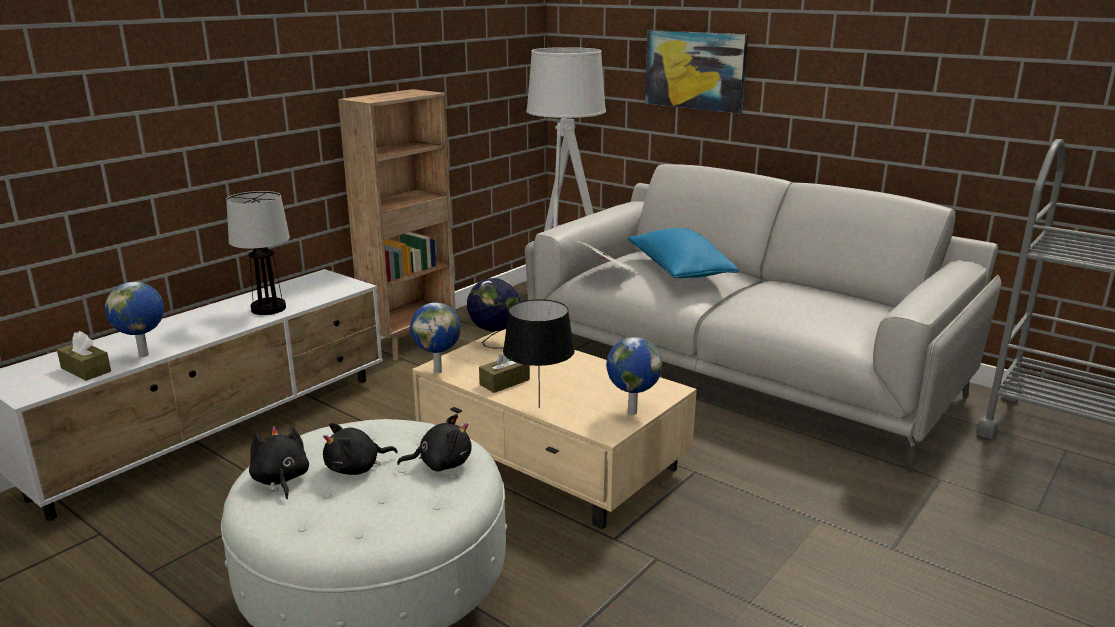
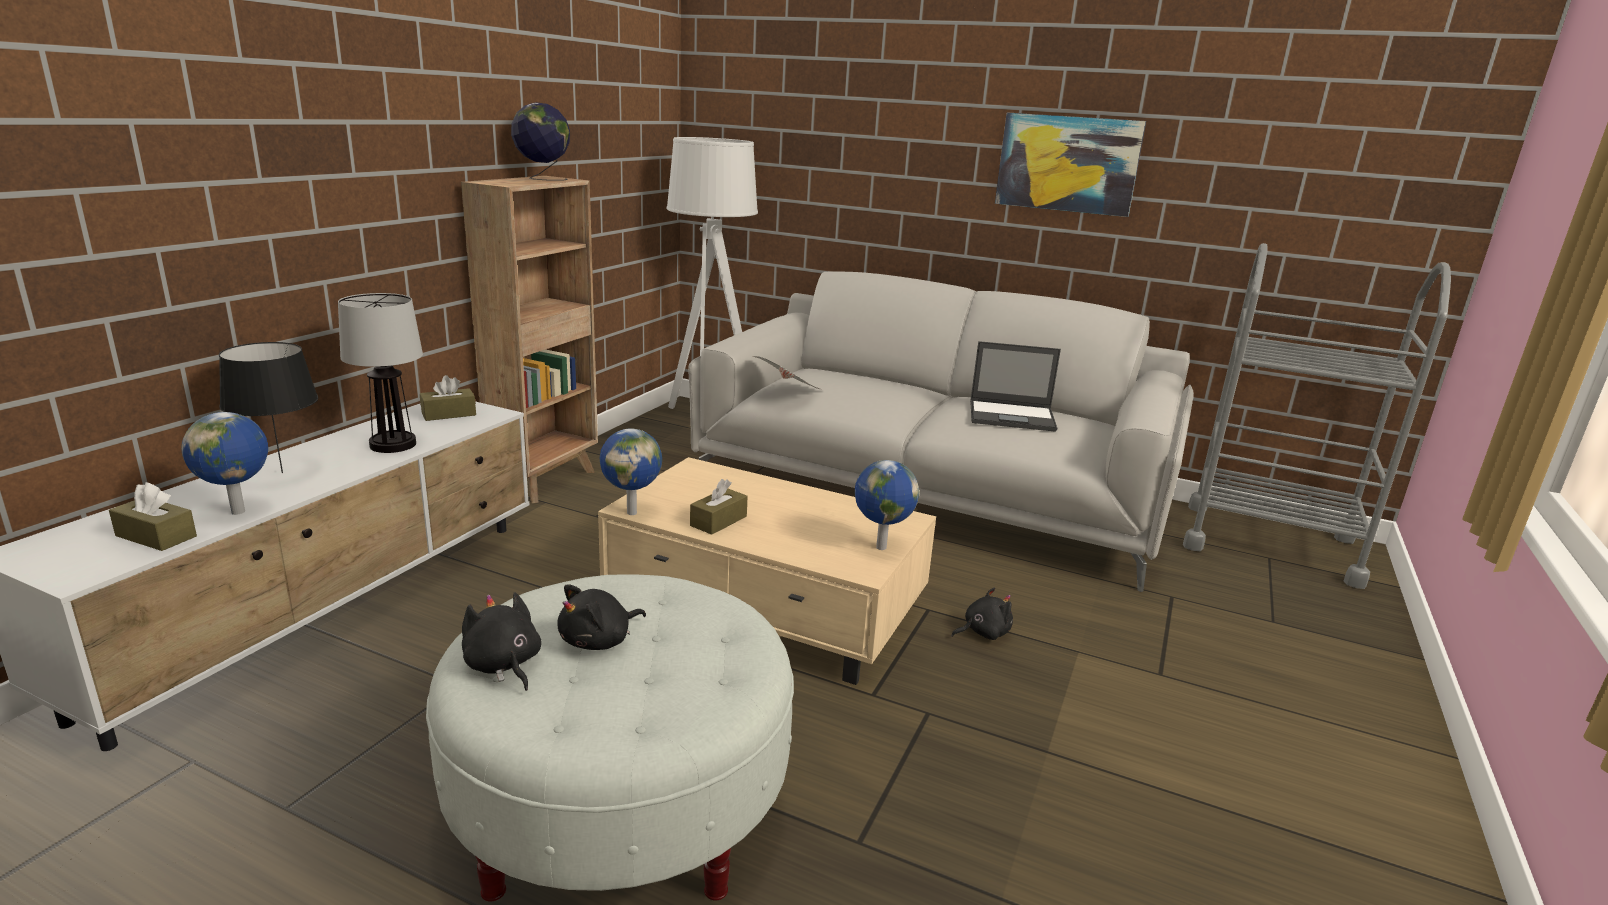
camera: 15 degrees left, 0 degrees up
black plush toy [397,414,471,472] -> black plush toy moved to [951,588,1013,640]
globe [467,278,520,349] -> globe moved to [511,102,570,181]
black table lamp [503,299,575,408] -> black table lamp moved to [219,342,318,473]
blue pillow [628,228,739,278] -> none
picture [645,30,748,114] -> picture moved to [995,112,1146,217]
none -> brown tissue box [420,375,476,421]
none -> laptop [970,341,1061,432]

